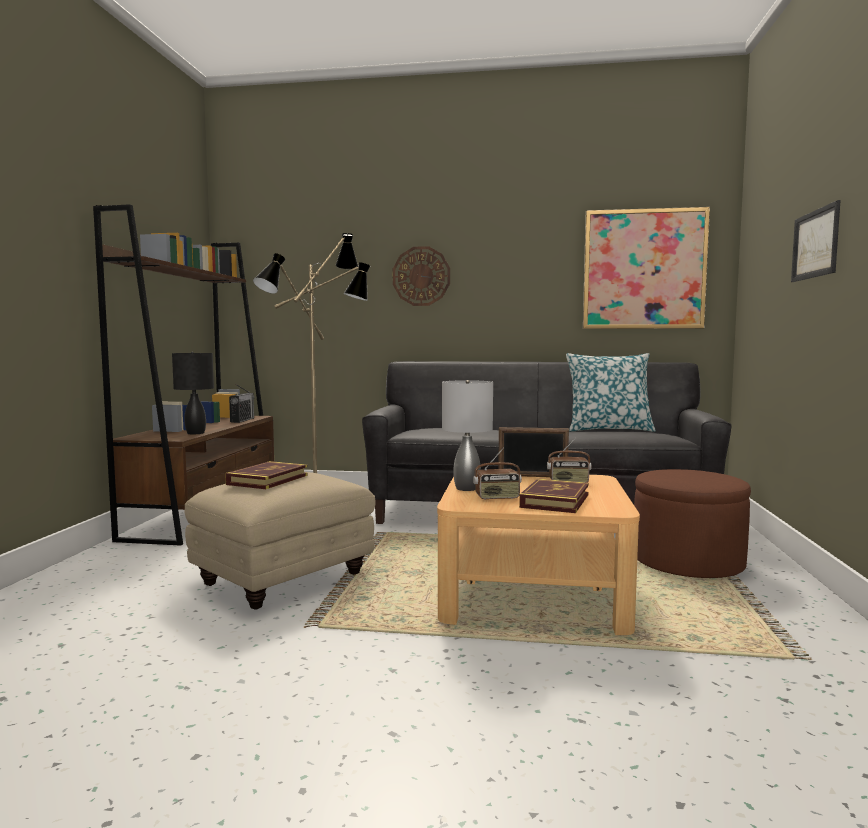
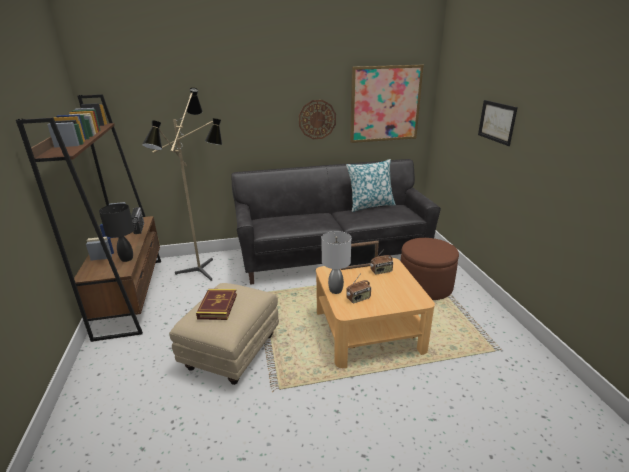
camera: 20 degrees left, 20 degrees up
wall clock [393,246,450,306] -> wall clock moved to [299,100,336,139]
book [519,479,589,513] -> none

